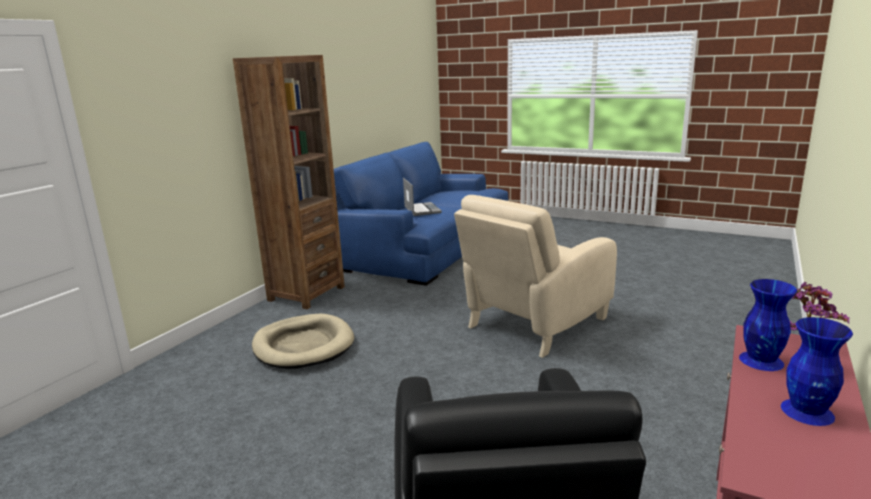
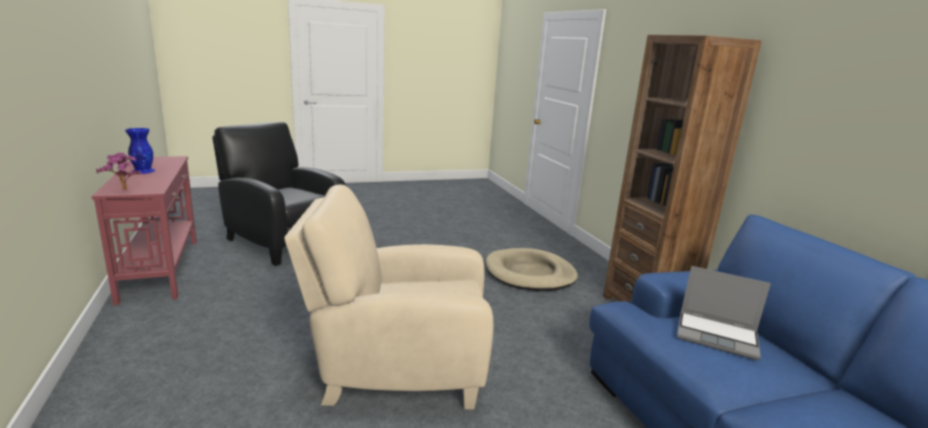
camera: 130 degrees right, 0 degrees up
beige armchair [454,195,617,358] -> beige armchair turned 90 degrees counterclockwise [284,184,494,410]
blue vase [739,279,797,371] -> none

